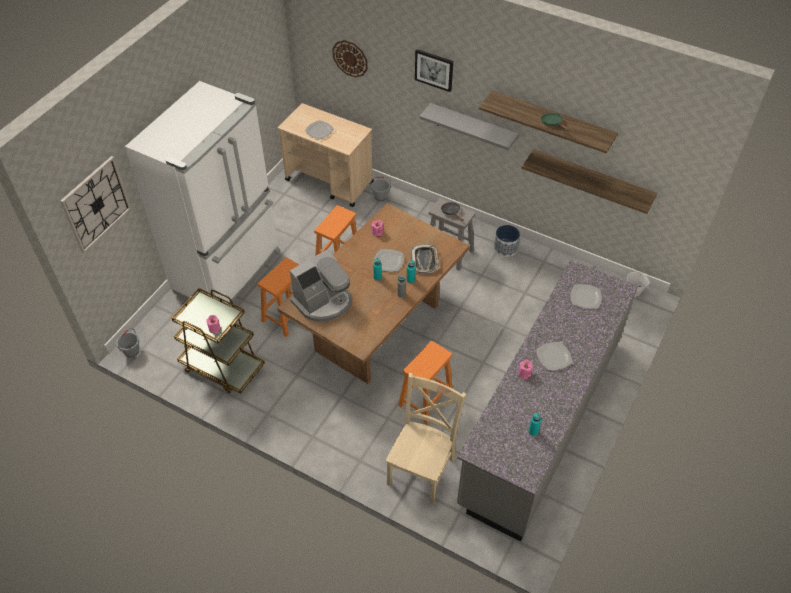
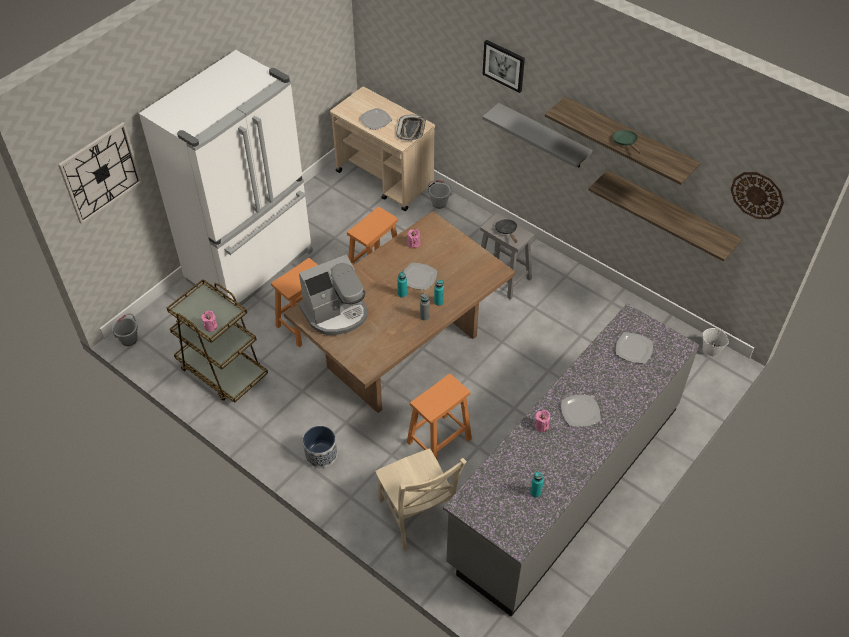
camera: 10 degrees right, 0 degrees up
wall clock [332,40,368,78] -> wall clock moved to [731,172,784,219]
beige chair [386,373,466,504] -> beige chair turned 120 degrees clockwise [375,448,467,551]
tray [411,244,440,273] -> tray moved to [396,114,426,141]
planter [494,225,520,257] -> planter moved to [303,426,337,468]

